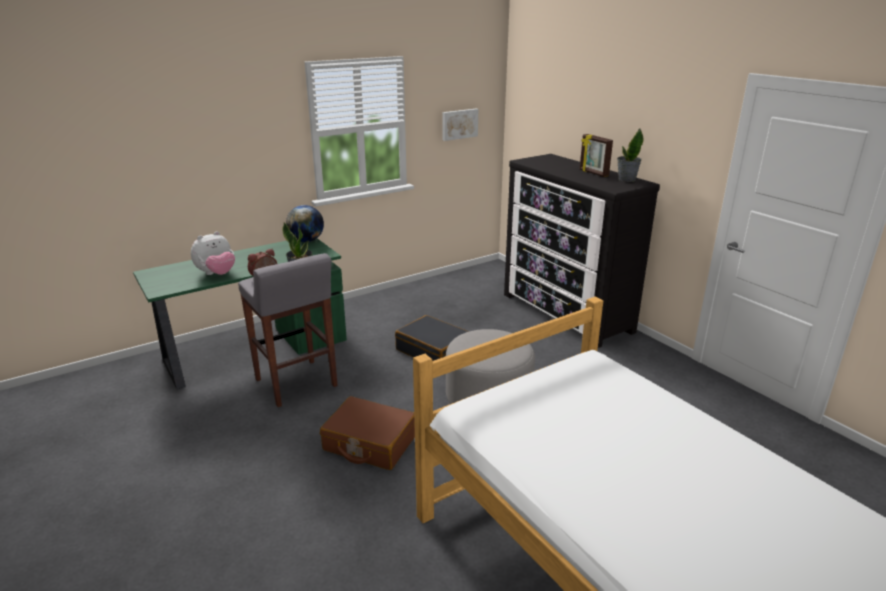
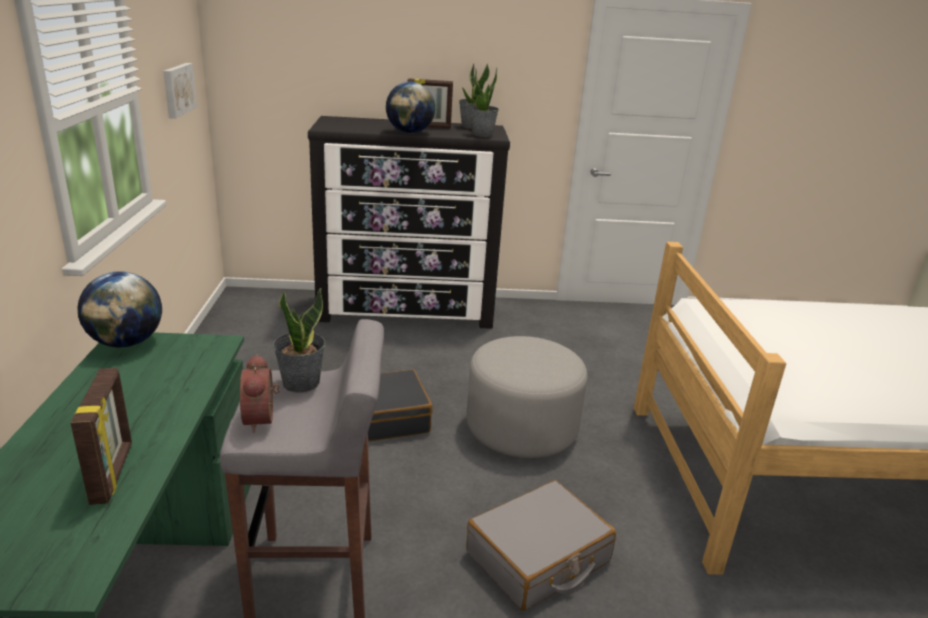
camera: 60 degrees left, 0 degrees up
plush toy [191,231,235,275] -> picture frame [71,368,132,505]
brown suitcase [320,396,415,470] -> grey suitcase [466,480,616,611]
none -> globe [386,82,435,133]
none -> potted plant [470,68,499,137]

